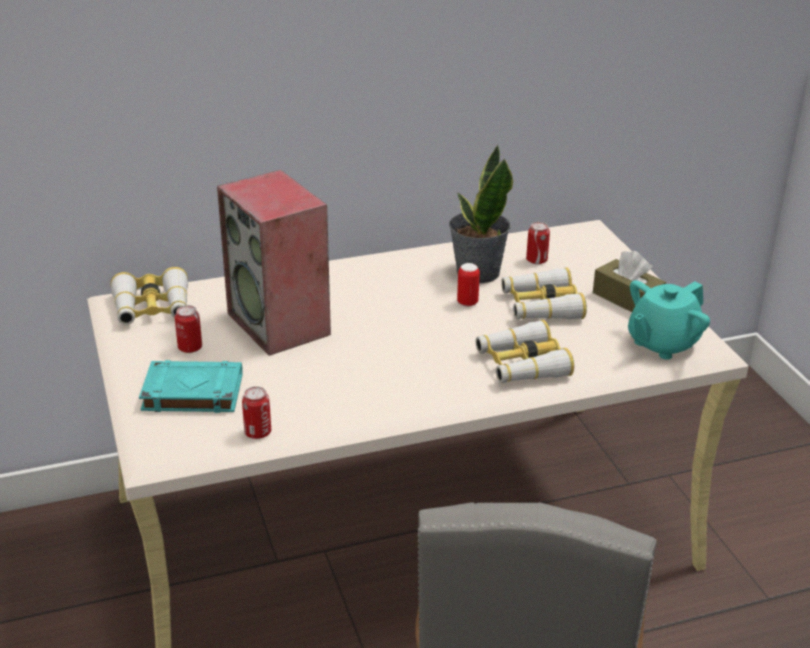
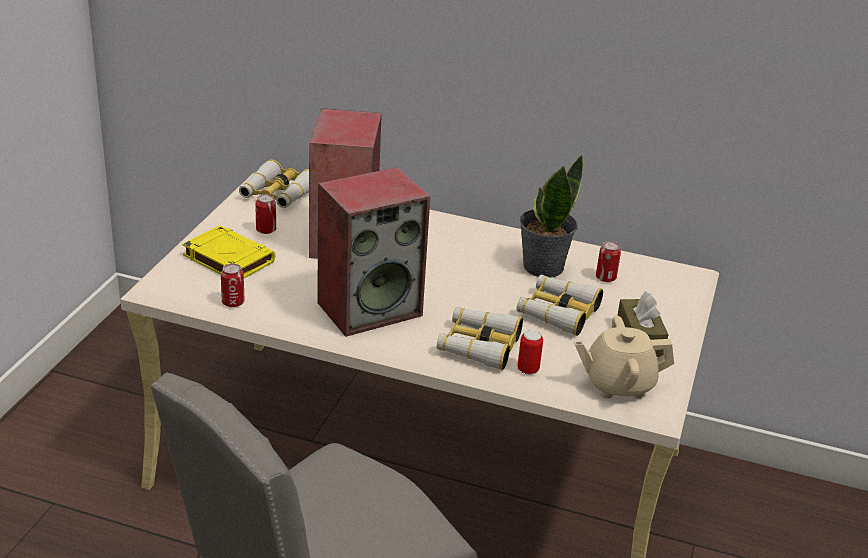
camera: 35 degrees right, 0 degrees up
turquoise book [139,360,243,413] -> yellow book [182,225,276,278]
can [457,263,480,307] -> can moved to [517,330,543,374]
turquoise teapot [628,280,710,360] -> beige teapot [574,316,674,399]
none -> speaker [317,167,430,337]

